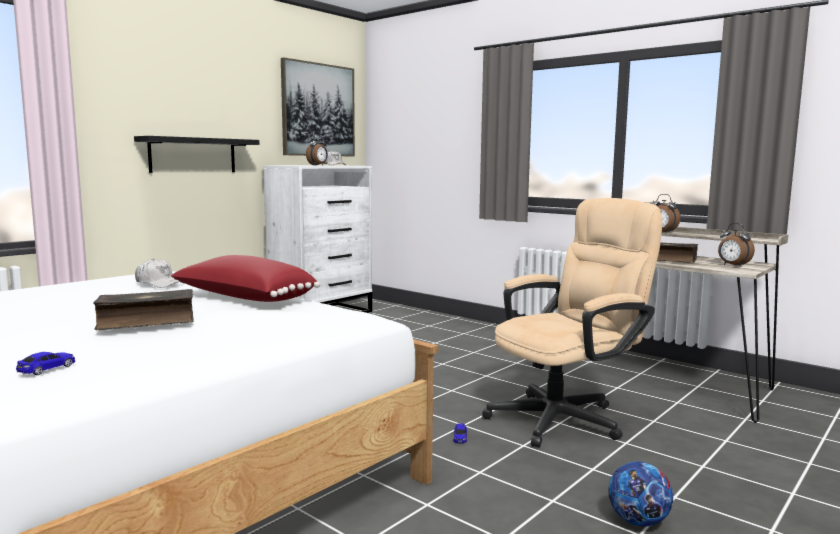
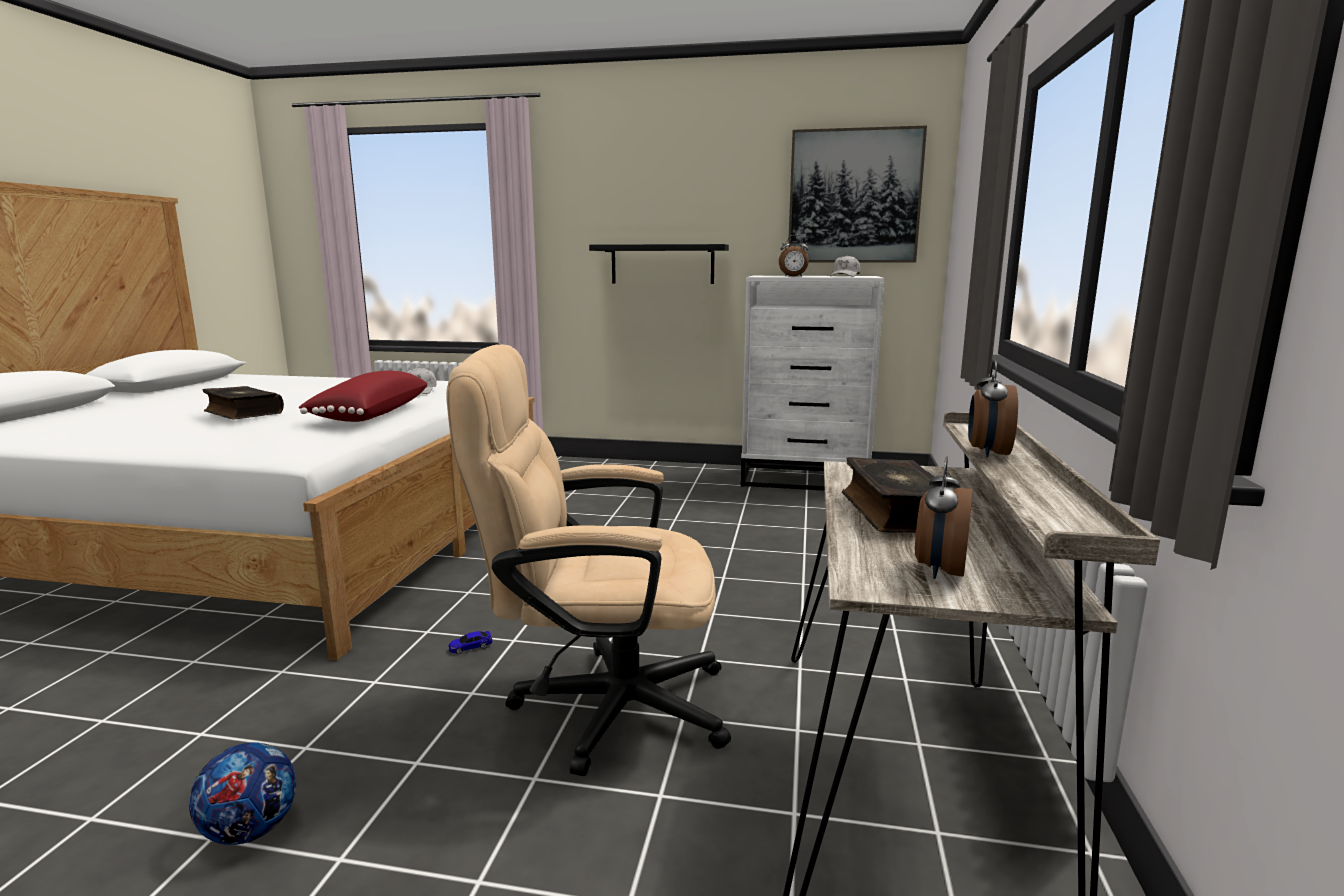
camera: 60 degrees right, 5 degrees up
toy car [16,352,75,375] -> none
beige office chair [482,198,662,448] -> beige office chair turned 150 degrees clockwise [446,344,731,776]

